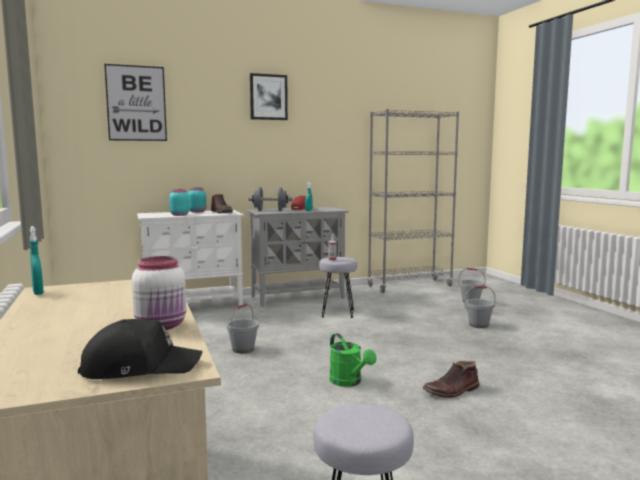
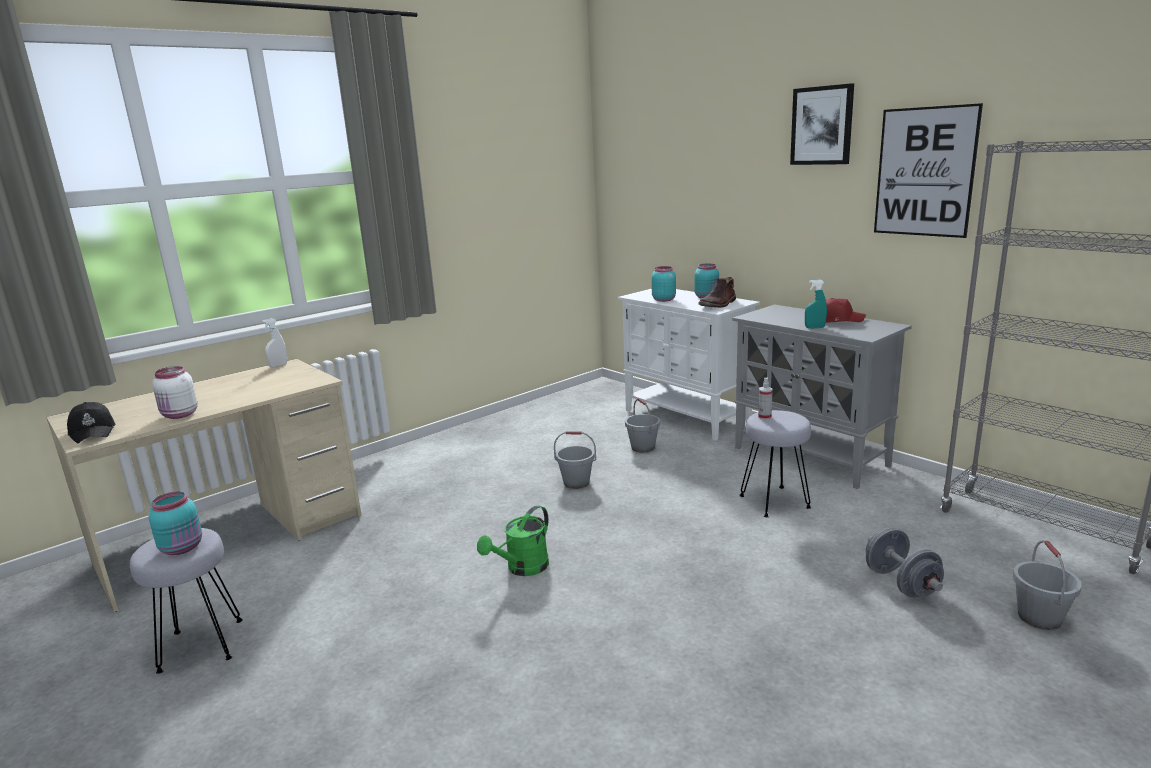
camera: 70 degrees right, 10 degrees up
turquoise spray bottle [30,226,44,295] -> white spray bottle [262,318,287,368]
picture [104,64,167,141] -> picture moved to [874,103,983,238]
grey dumbbell [248,187,292,211] -> grey dumbbell moved to [866,528,944,598]
brown boot [423,361,480,398] -> none
grey bucket [464,286,495,328] -> grey bucket moved to [625,398,660,453]
none -> turquoise jar [148,491,202,555]

